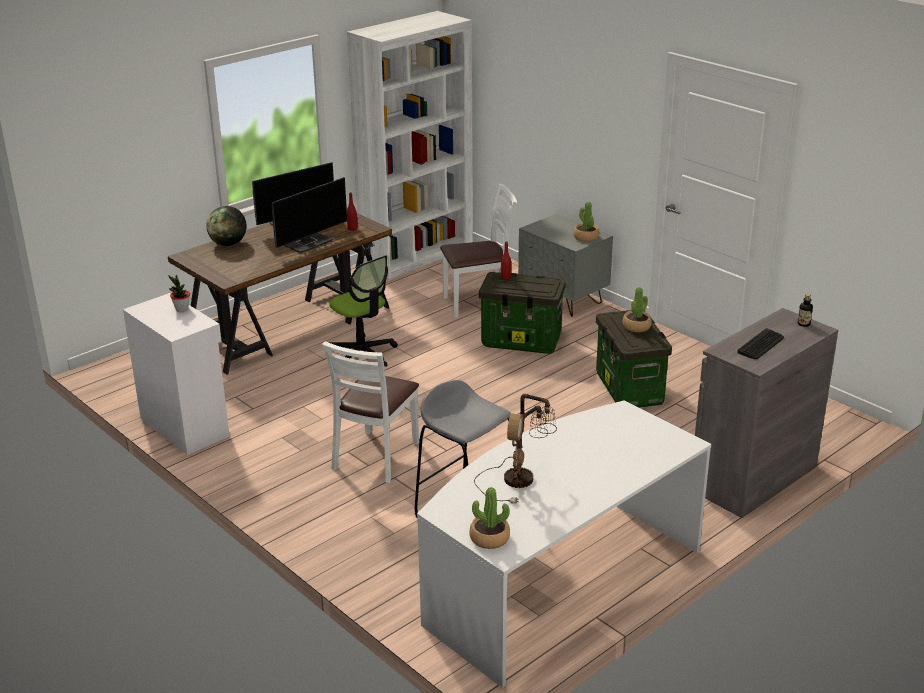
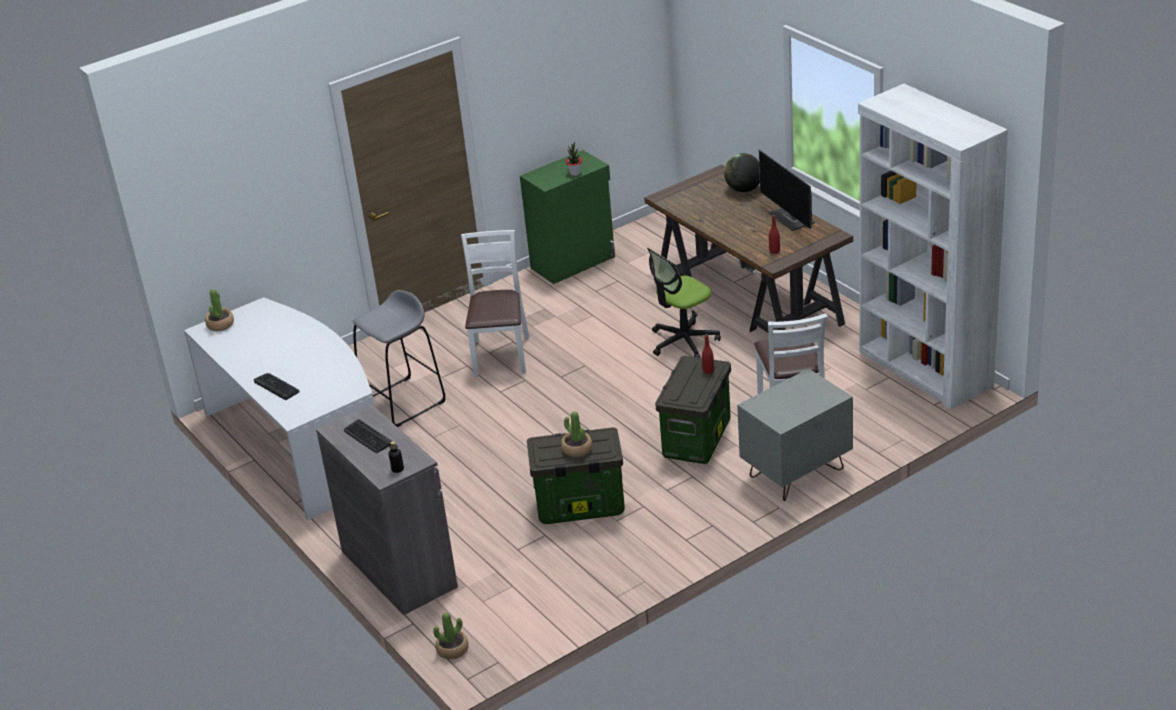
camera: 100 degrees right, 5 degrees up
white cabinet [123,293,230,455] -> green cabinet [520,150,615,284]
monitor [272,177,347,253] -> none
white chair [322,341,419,483] -> white chair turned 60 degrees clockwise [461,230,529,377]
table lamp [474,394,557,504] -> none
potted plant [573,202,599,242] -> potted plant moved to [433,613,469,660]
none -> keyboard [254,373,300,400]

